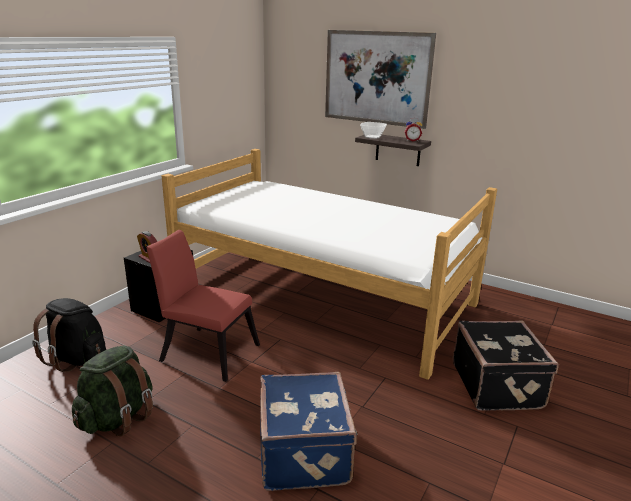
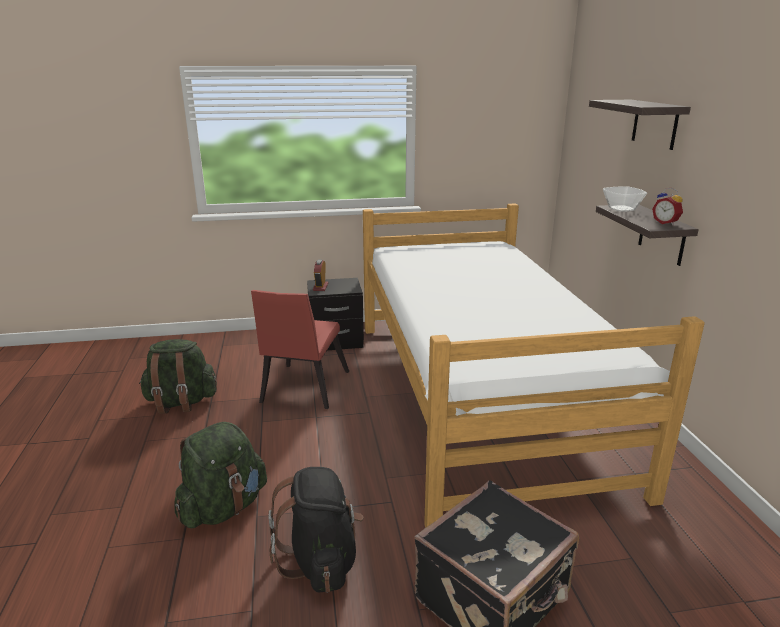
camera: 50 degrees right, 0 degrees up
black backpack [32,298,106,373] -> black backpack moved to [268,467,364,593]
red chair [146,230,260,382] -> red chair turned 150 degrees counterclockwise [251,290,349,409]
blue suitcase [260,372,358,491] -> green backpack [175,422,267,528]
picture [325,30,436,129] -> shelf [589,100,691,150]

